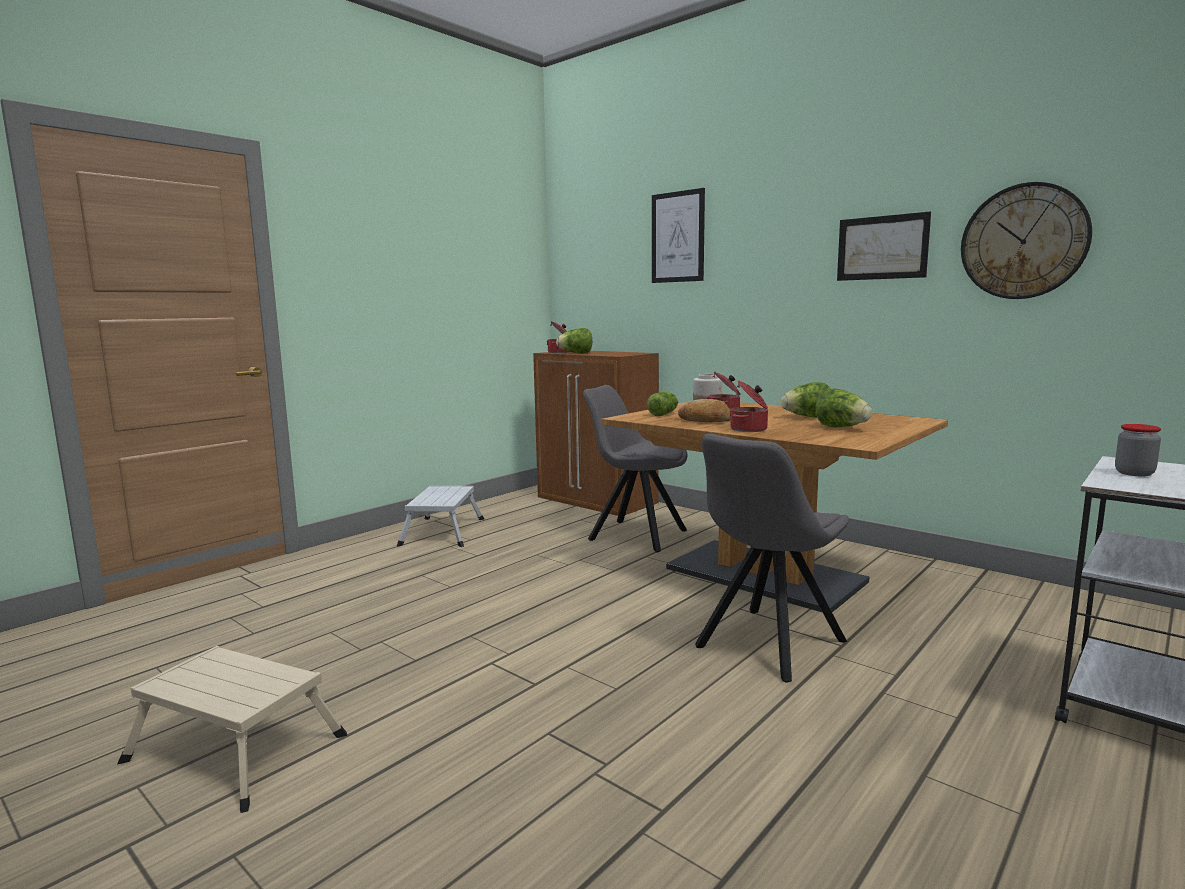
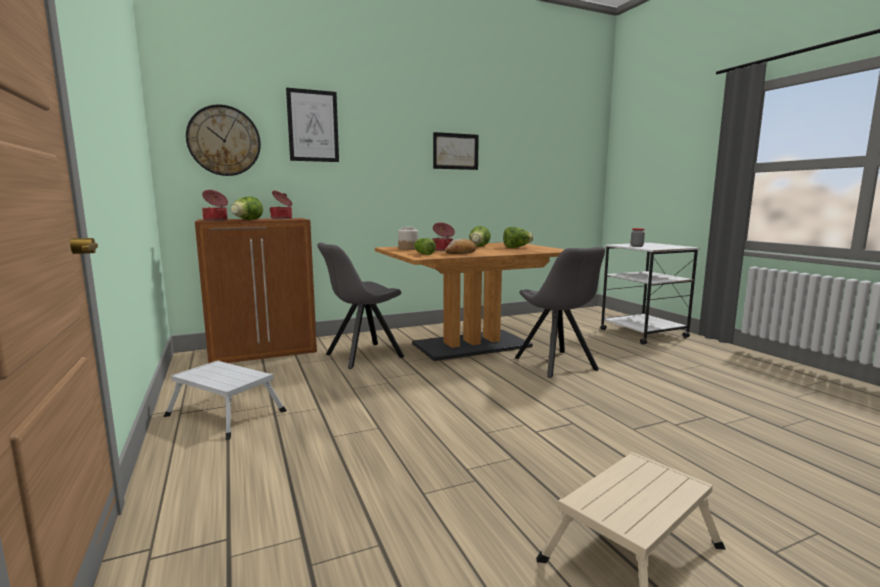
camera: 65 degrees left, 0 degrees up
cooking pot [730,381,768,432] -> cooking pot moved to [269,191,292,219]
wall clock [961,182,1092,299] -> wall clock moved to [186,105,261,176]

